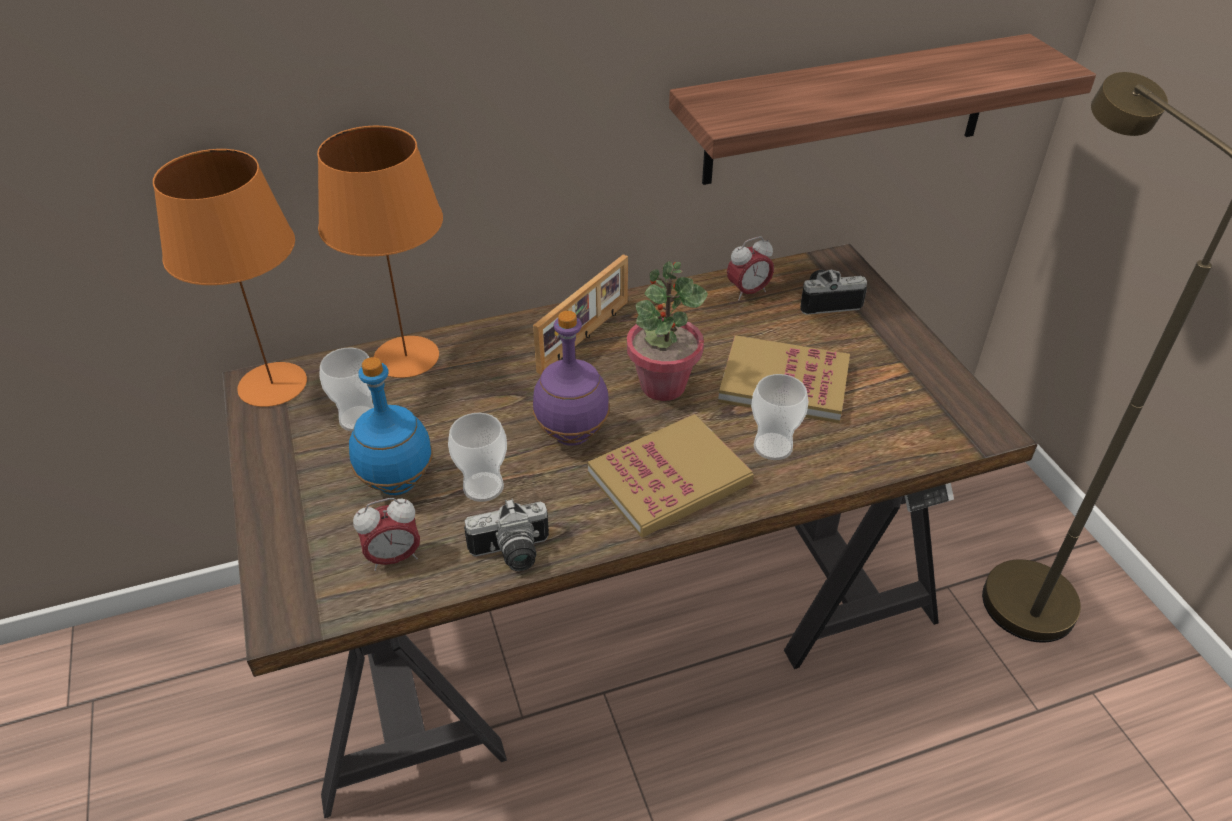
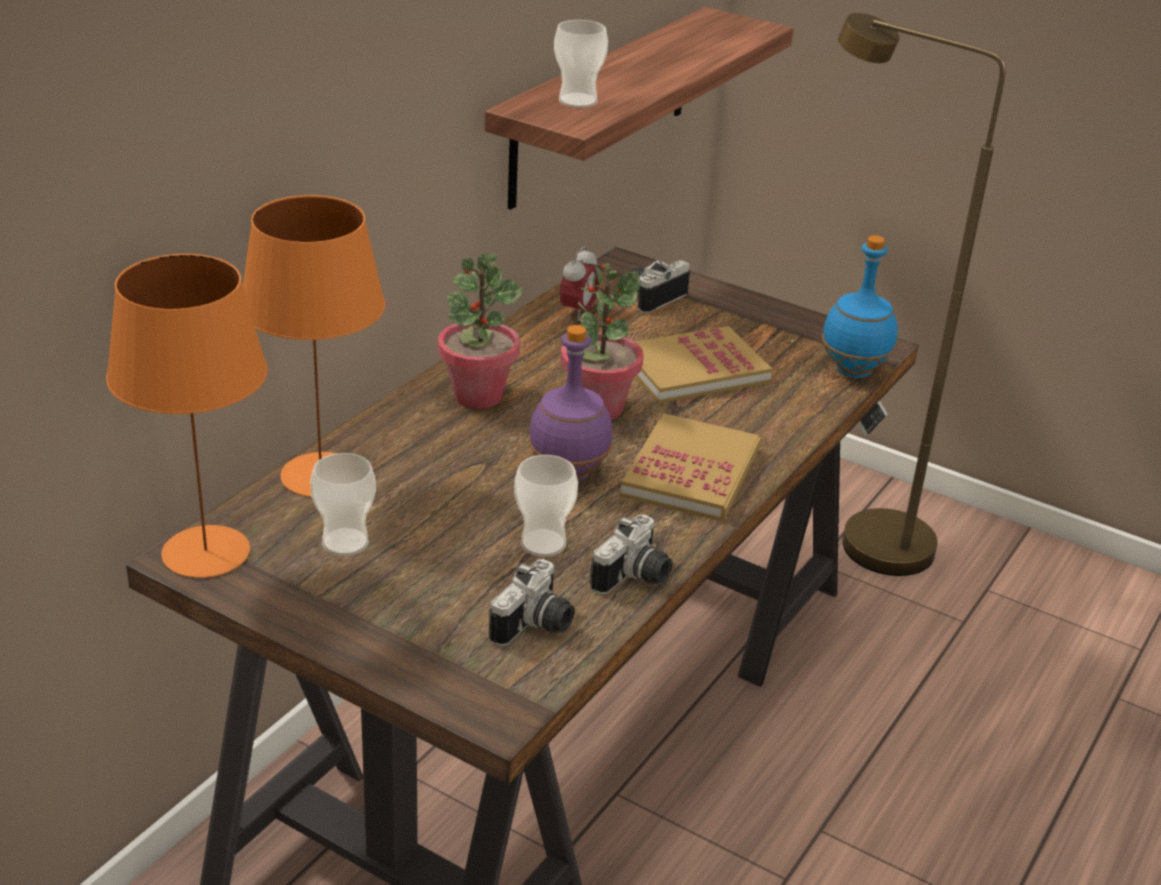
camera: 40 degrees left, 10 degrees down
blue bottle [349,357,433,495] -> blue bottle moved to [822,235,898,378]
alarm clock [353,498,420,571] -> camera [489,559,575,647]
picture frame [533,254,628,374] -> potted plant [438,253,523,409]
cup [751,374,808,460] -> cup moved to [554,20,608,108]

